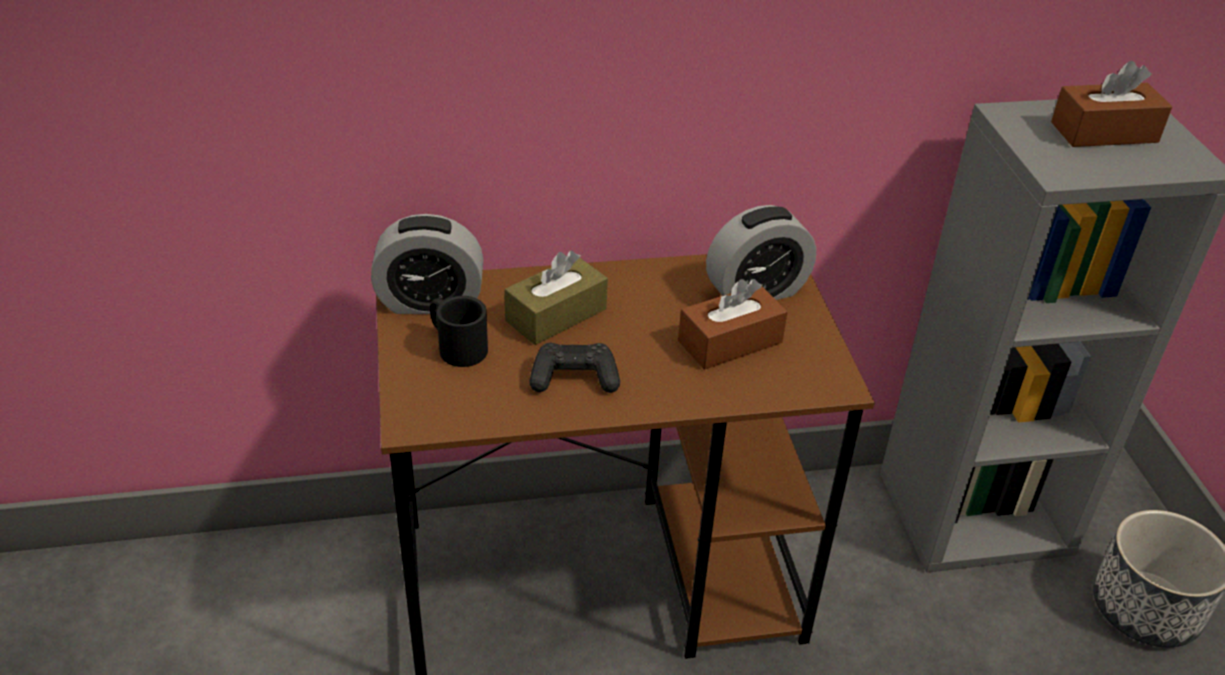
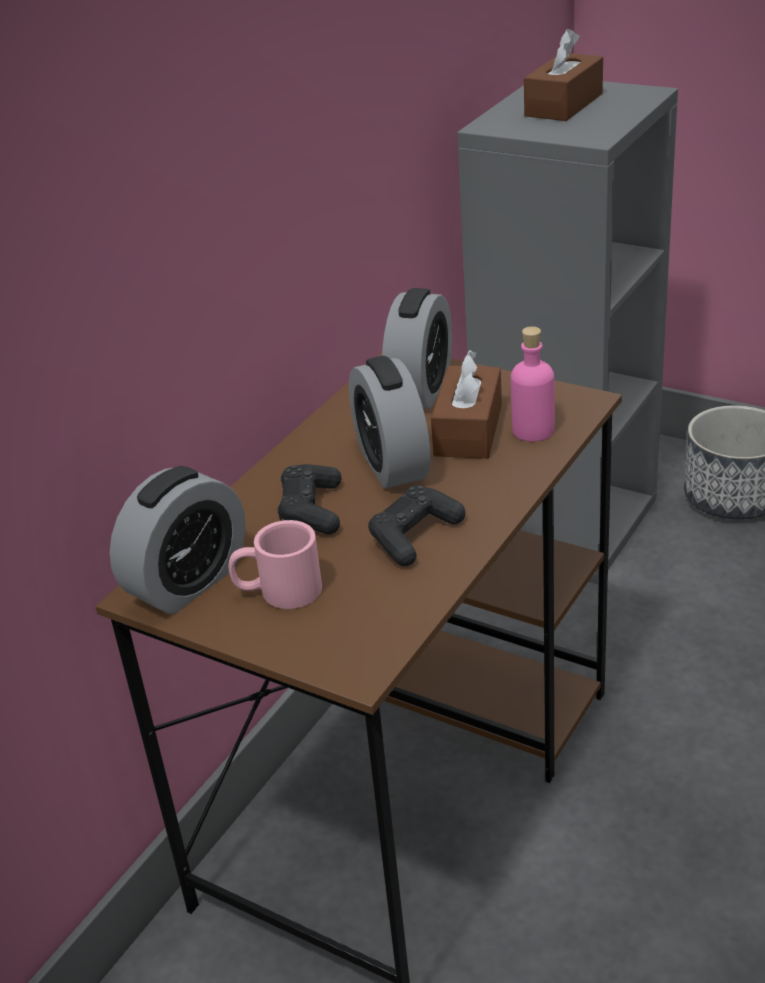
camera: 45 degrees left, 5 degrees down
black mug [430,296,488,367] -> pink mug [228,520,322,609]
brown tissue box [504,251,608,345] -> black game controller [277,464,342,534]
none -> alarm clock [349,356,431,489]
none -> pink bottle [511,327,555,442]

